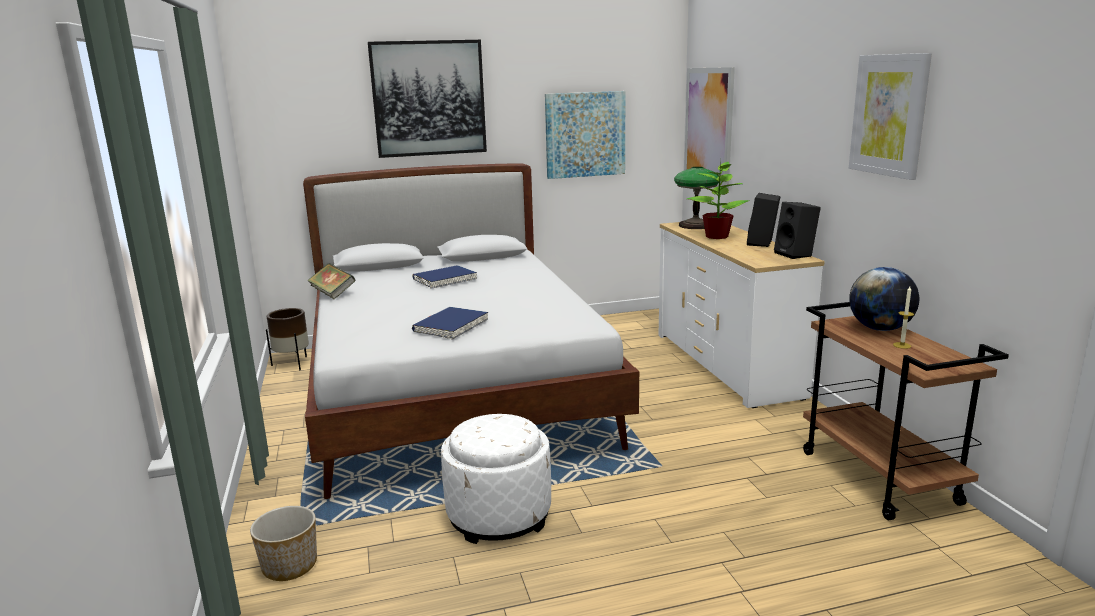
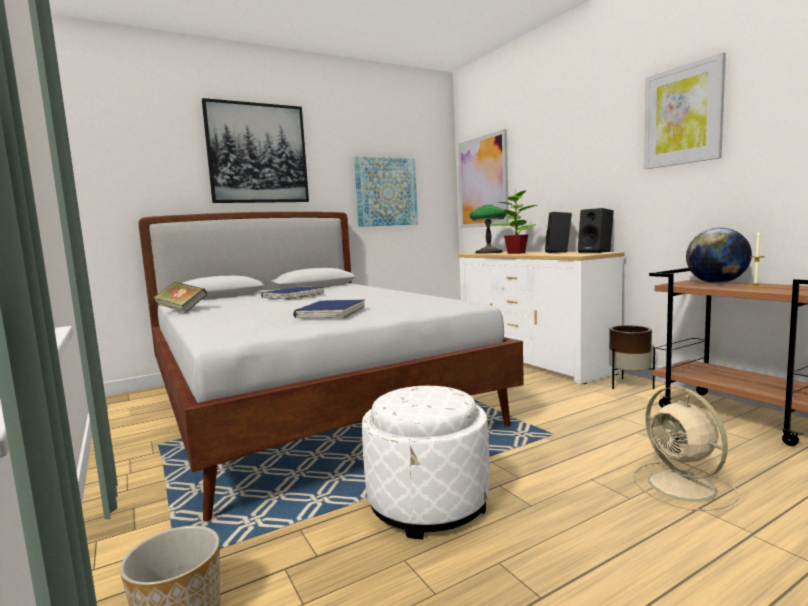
camera: 15 degrees left, 10 degrees down
brown planter [266,308,309,370] -> brown planter moved to [609,325,655,389]
none -> beige fan [633,387,739,511]

